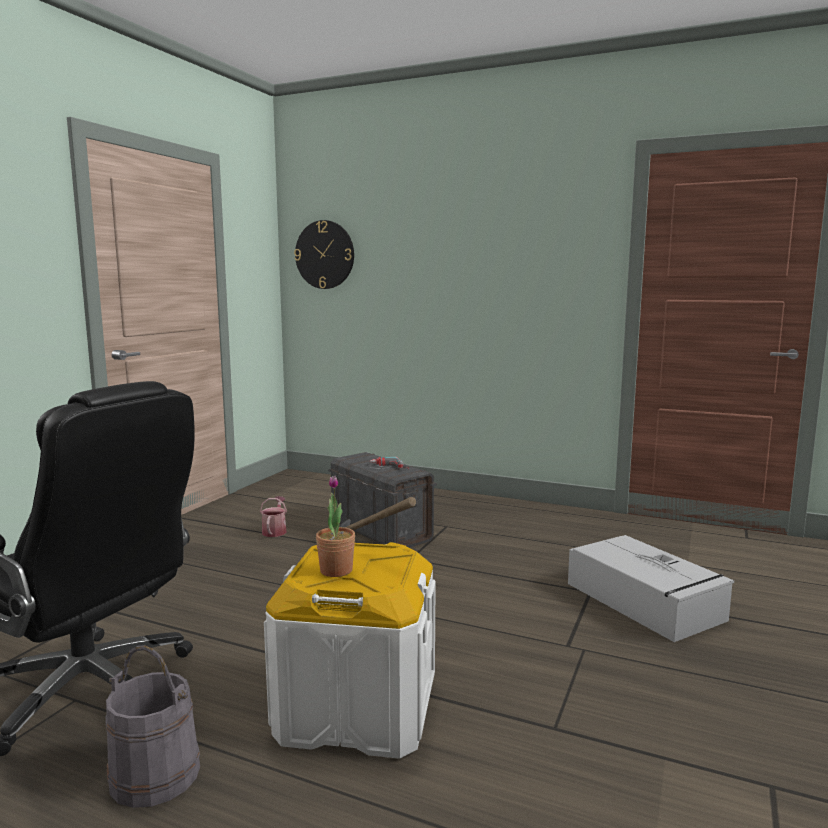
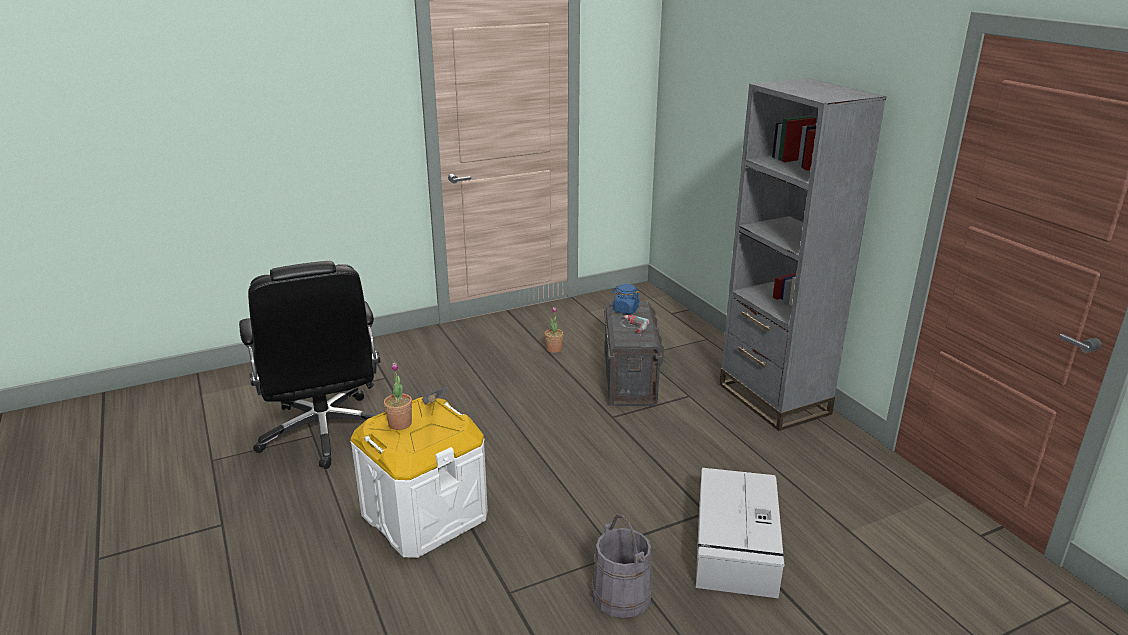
camera: 40 degrees right, 15 degrees up
grey bucket [105,645,200,808] -> grey bucket moved to [591,514,653,618]
watering can [260,496,287,537] -> potted plant [545,307,563,353]
wall clock [294,220,354,289] -> none
none -> blue jar [613,284,640,314]
none -> grey bookcase [719,78,887,431]

